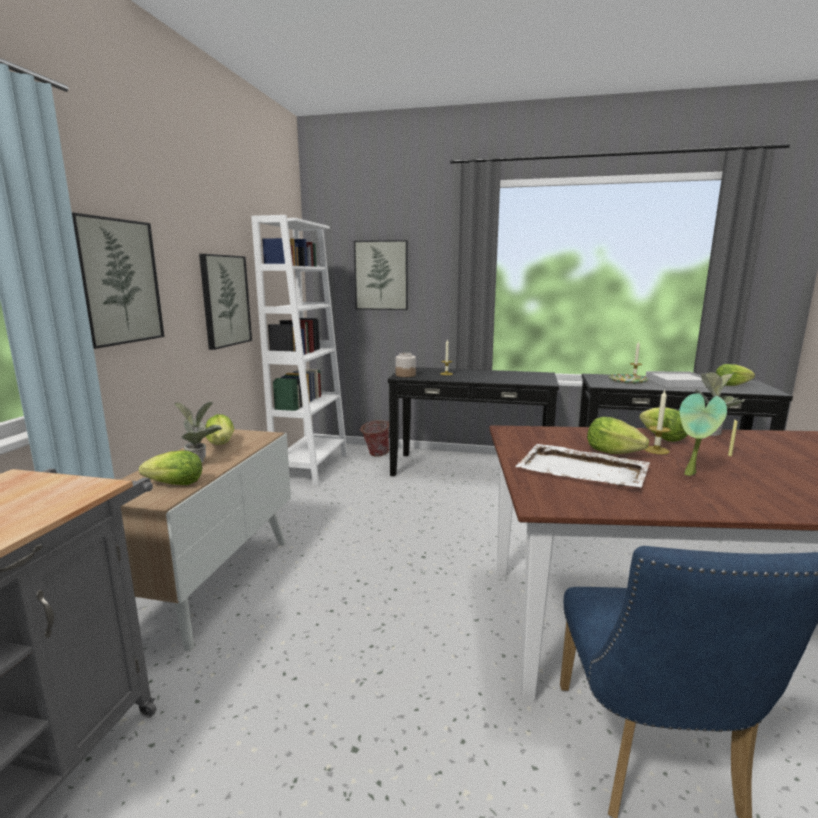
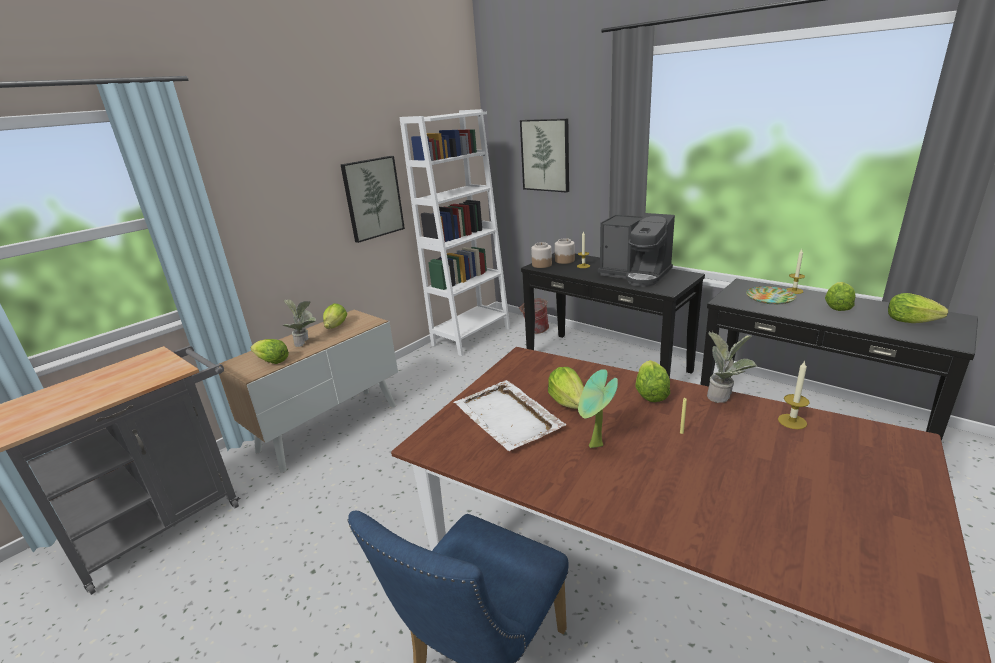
camera: 30 degrees right, 10 degrees up
picture [72,212,164,349] -> none
candle [644,390,671,454] -> candle moved to [778,360,810,429]
white tray [646,371,705,387] -> lettuce [825,282,856,311]
none -> jar [555,238,575,264]
none -> coffee machine [598,213,675,287]

